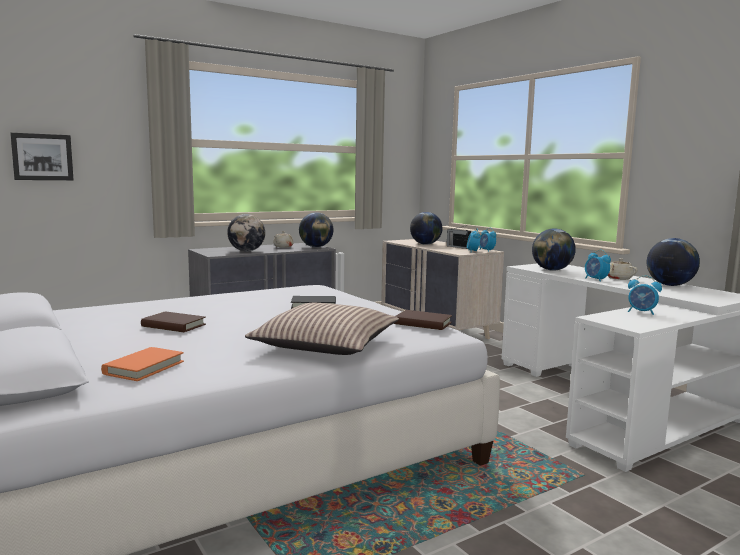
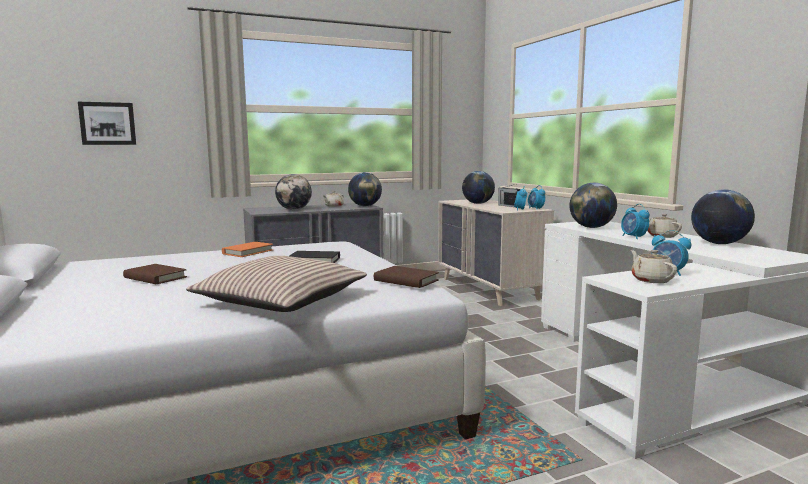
camera: 10 degrees right, 0 degrees up
orange book [101,347,184,381] -> orange book moved to [222,242,273,257]
none -> beige teapot [631,250,677,283]

